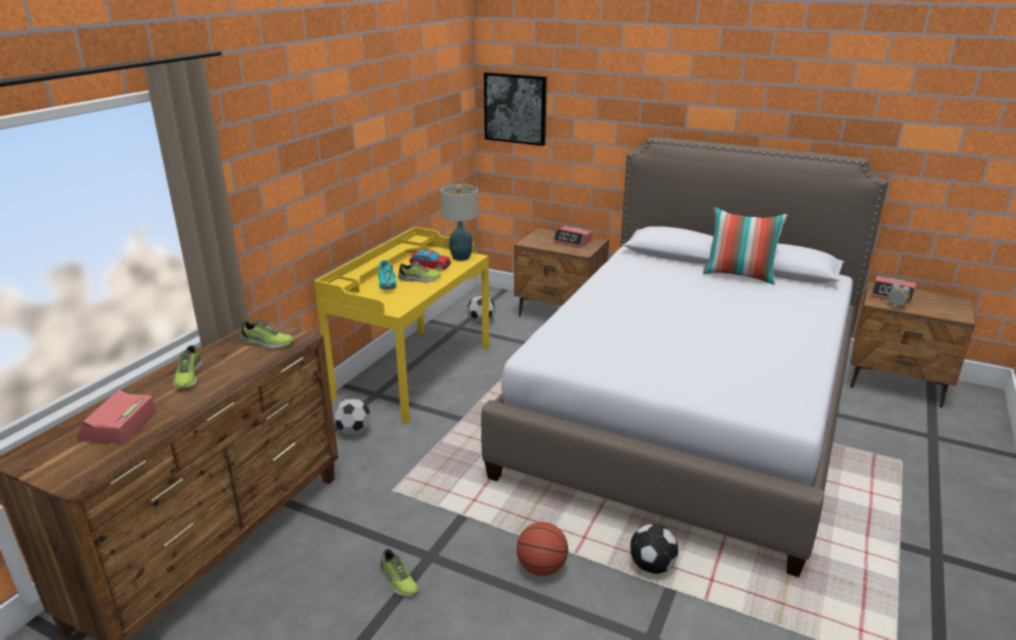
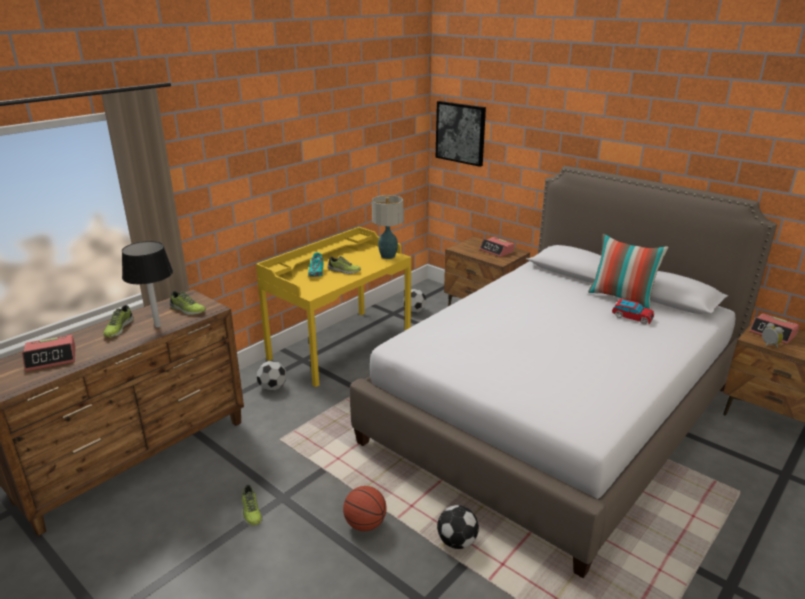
camera: 15 degrees right, 0 degrees up
alarm clock [76,390,156,444] -> alarm clock turned 135 degrees counterclockwise [22,335,76,371]
toy car [409,249,451,271] -> toy car moved to [612,299,654,324]
none -> black table lamp [122,241,173,328]

